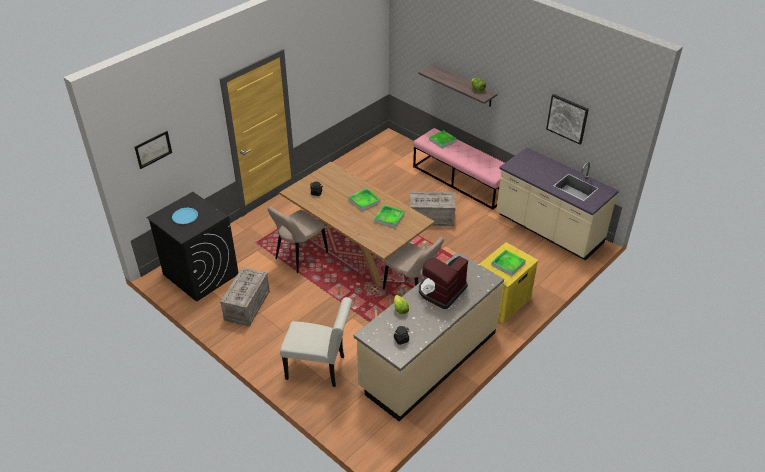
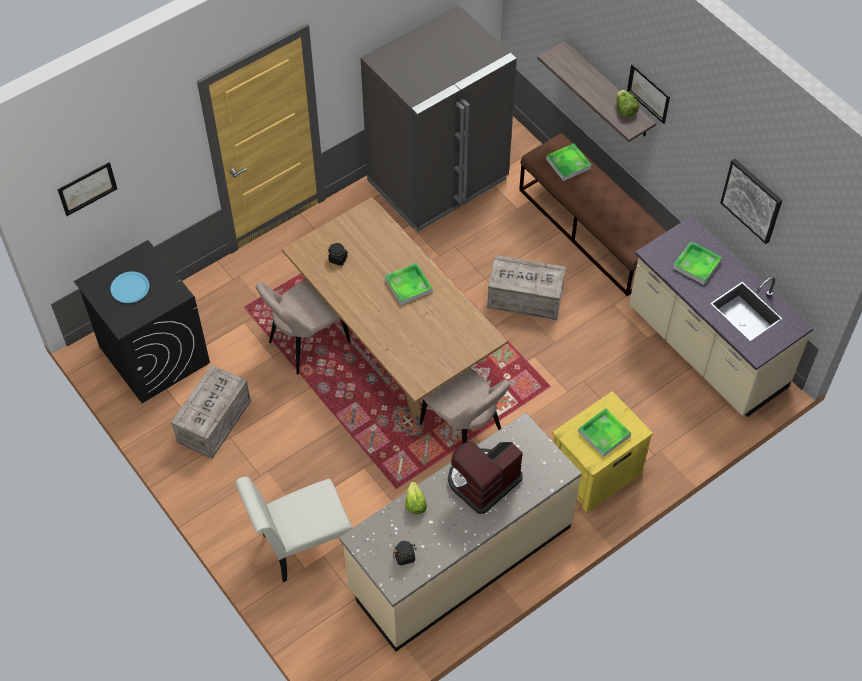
camera: 10 degrees right, 15 degrees up
white chair [280,297,352,387] -> white chair turned 135 degrees clockwise [235,476,353,582]
tray [374,205,405,228] -> tray moved to [673,241,722,285]
pink bench [413,128,504,210] -> brown bench [519,133,667,296]
none -> grey fridge [361,5,517,232]
none -> picture [627,64,670,124]

